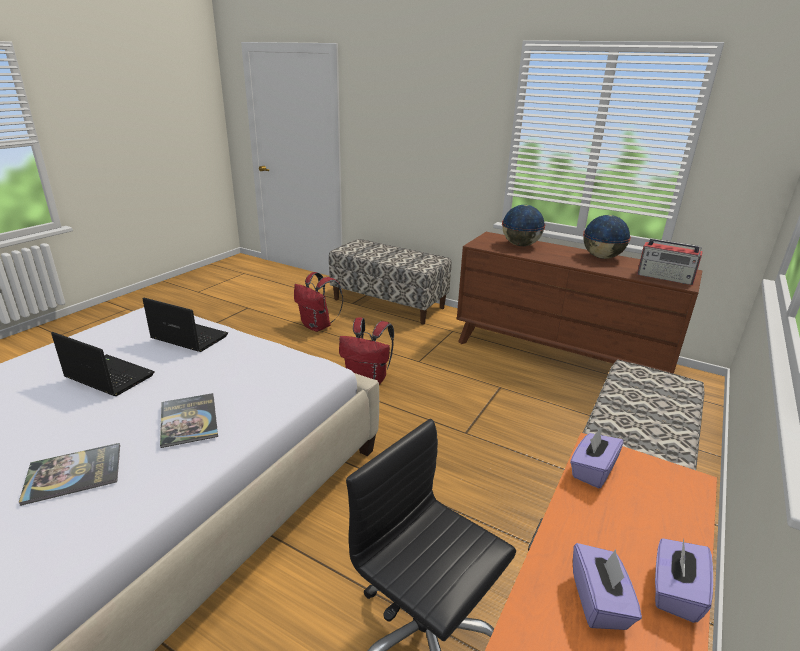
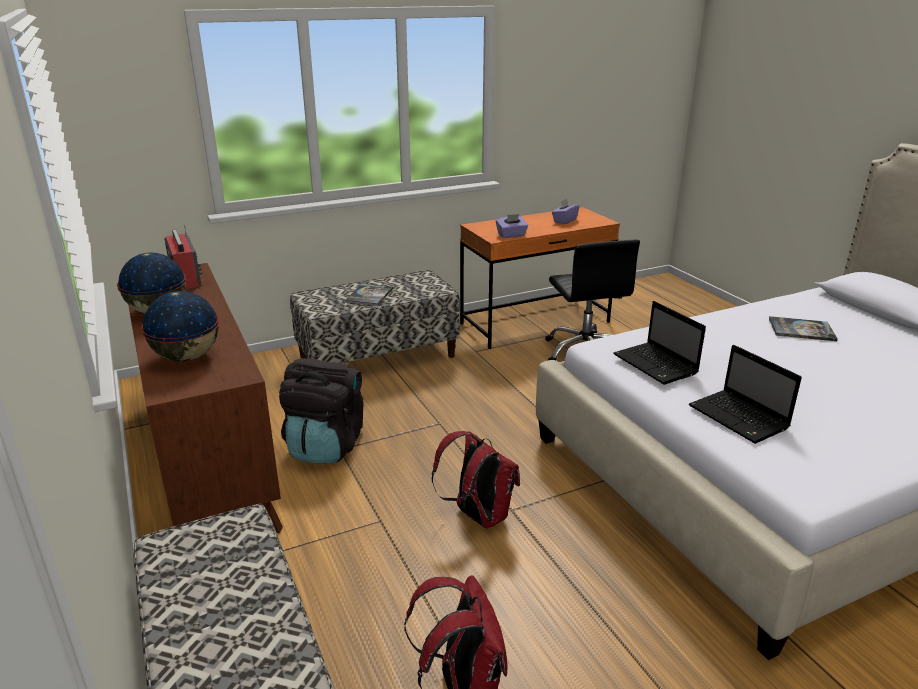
camera: 145 degrees left, 0 degrees up
laptop [51,332,155,396] -> laptop moved to [613,301,706,385]
book [160,393,218,448] -> book moved to [345,284,393,306]
purple tissue box [655,538,713,623] -> none
none -> black backpack [279,358,363,463]

